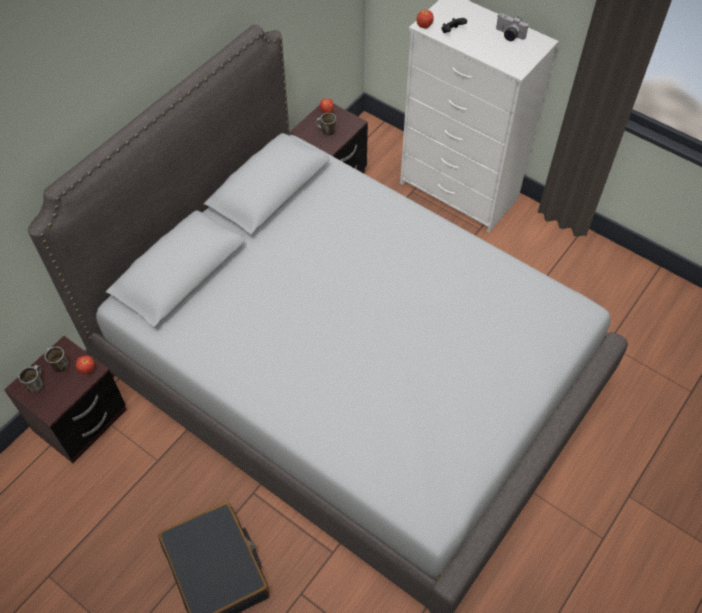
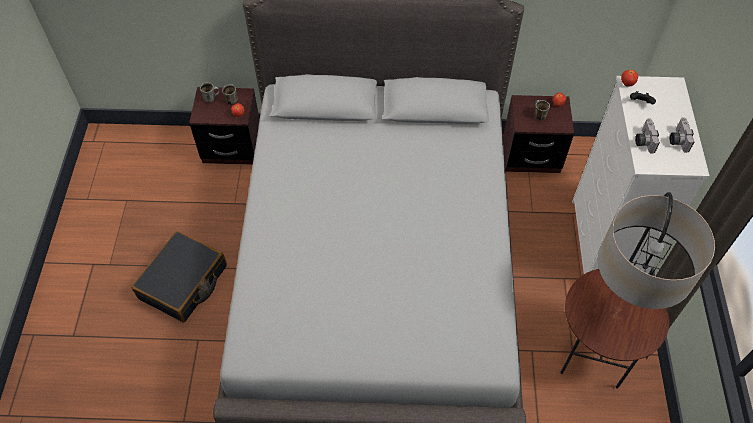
camera: 55 degrees right, 0 degrees up
none -> floor lamp [560,192,715,389]
none -> camera [635,118,660,154]

